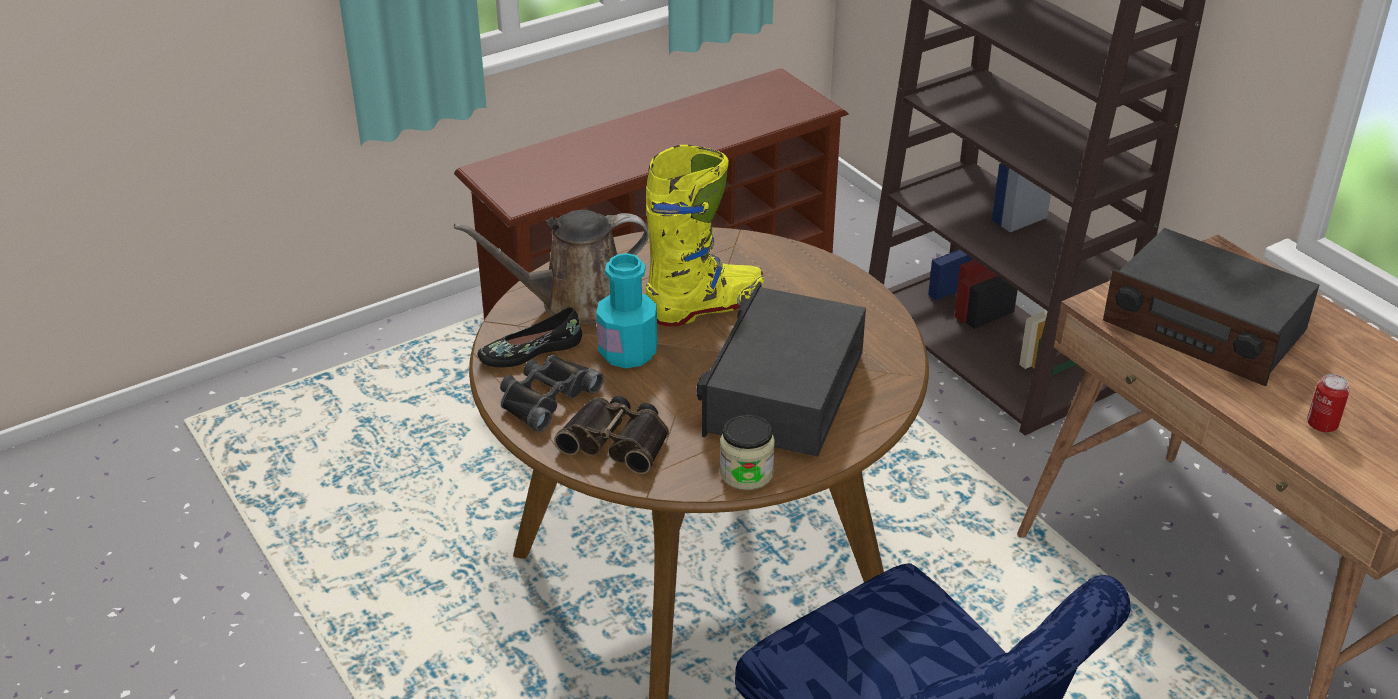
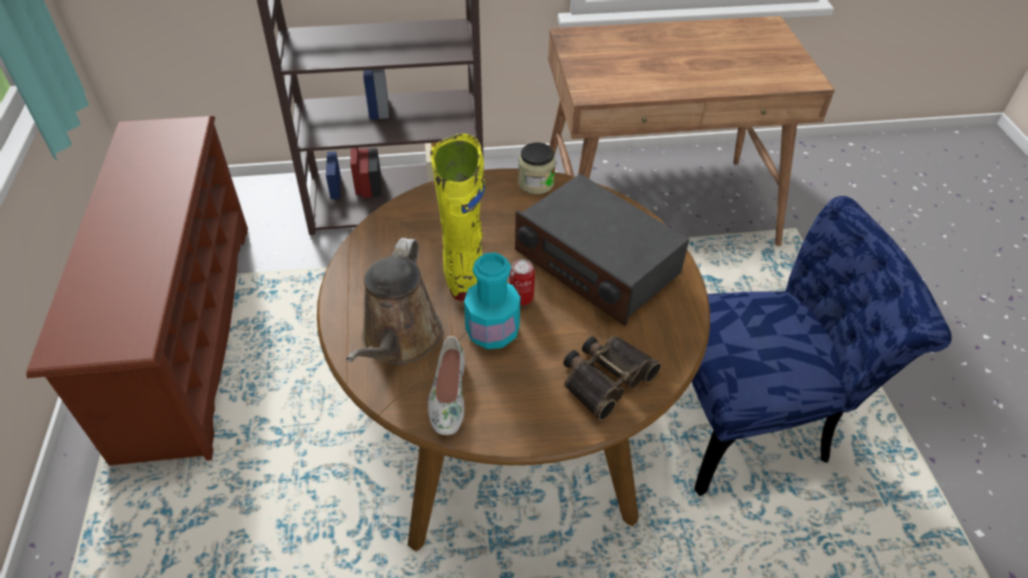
camera: 65 degrees left, 10 degrees up
black shoe [478,307,582,367] -> white shoe [428,336,465,435]
black binoculars [500,355,604,432] -> none
jar [720,415,775,490] -> jar moved to [518,143,556,194]
radio [1103,228,1319,386] -> none
can [1307,374,1349,432] -> can moved to [509,259,535,305]

